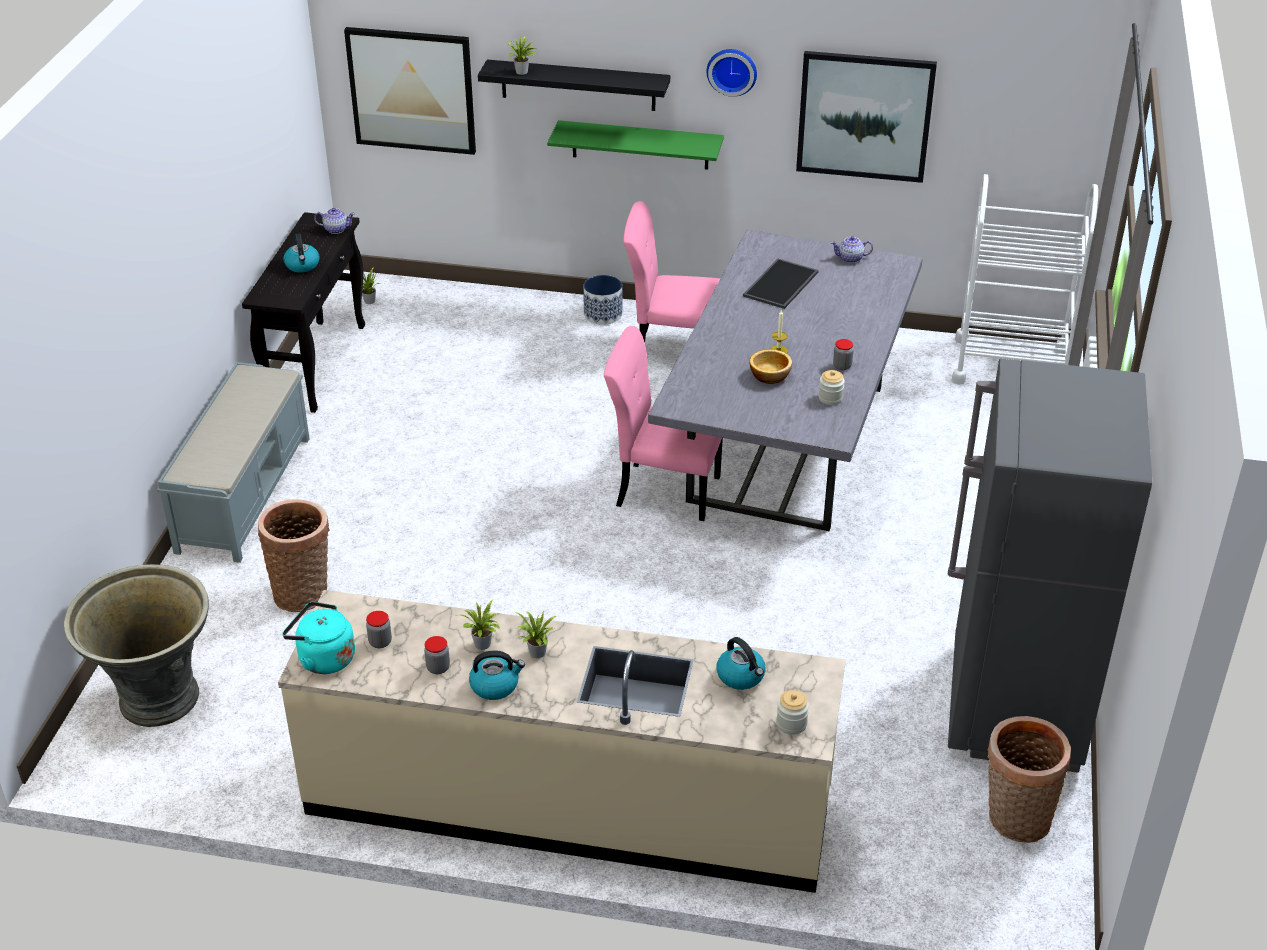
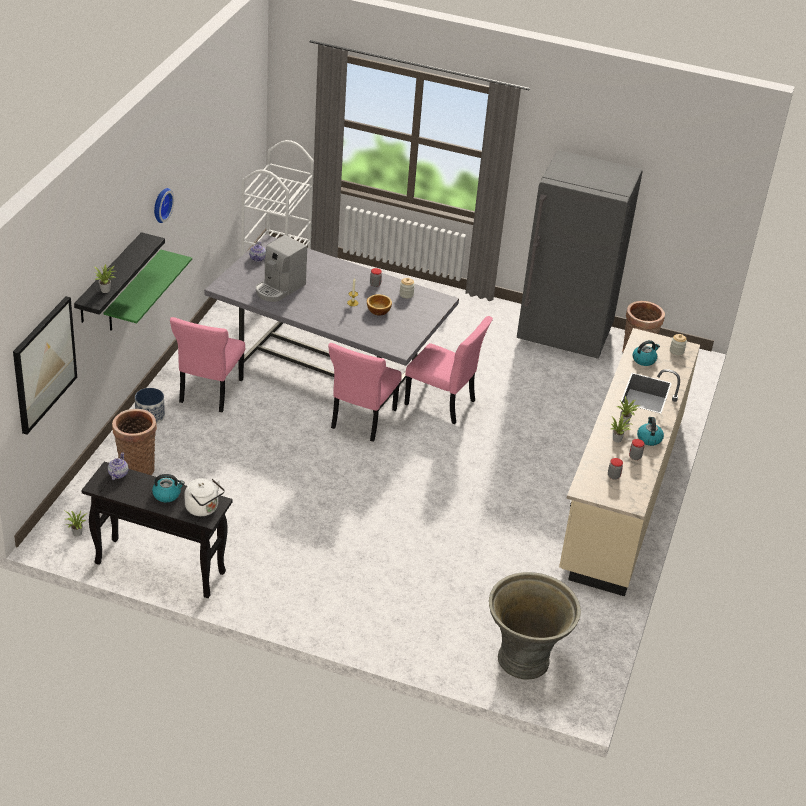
camera: 85 degrees left, 0 degrees up
grey bench [157,362,310,563] -> none
basket [258,499,330,612] -> basket moved to [112,409,157,475]
turquoise kettle [282,601,355,674] -> none
tray [743,259,819,309] -> coffee machine [256,235,307,302]
picture [796,51,937,183] -> none
none -> white kettle [184,478,225,516]
none -> pink chair [405,316,493,424]

